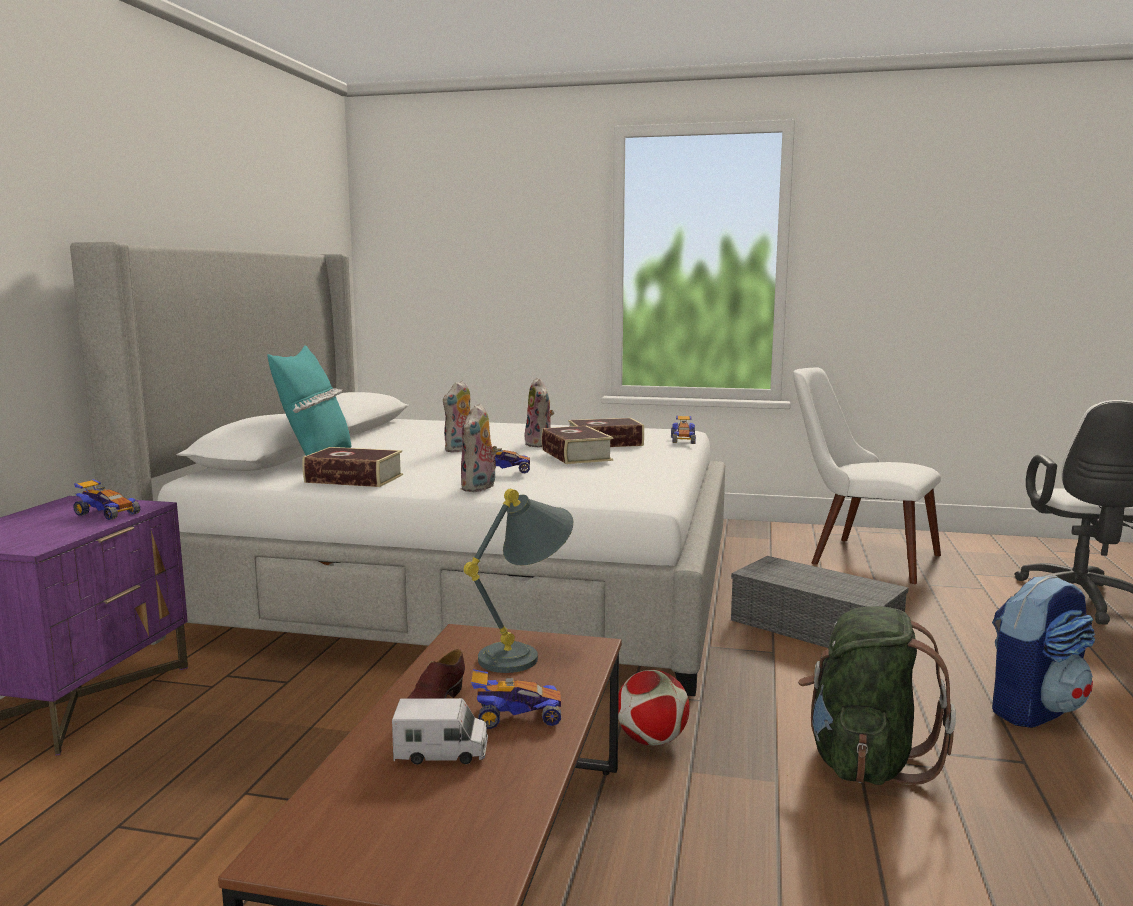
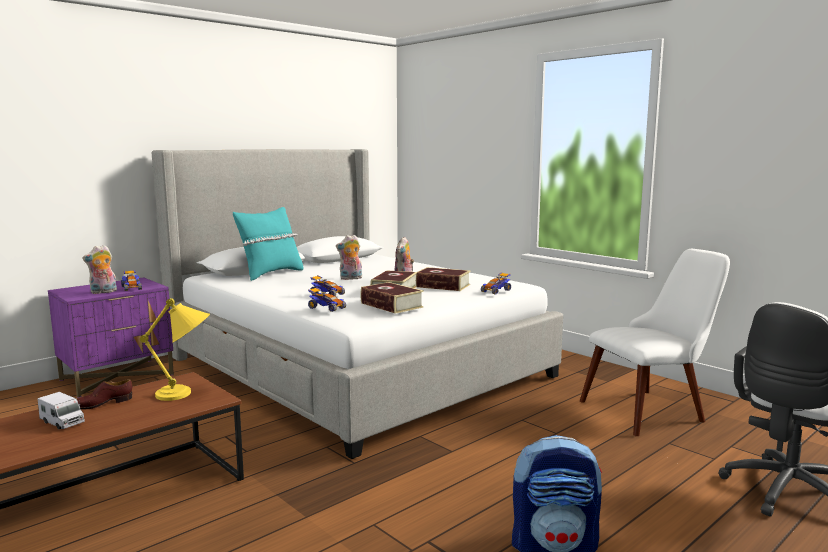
camera: 35 degrees right, 0 degrees up
book [303,447,403,487] -> book moved to [360,282,424,314]
plush toy [460,403,498,492] -> plush toy moved to [82,245,117,294]
grey table lamp [464,489,573,673] -> yellow table lamp [140,298,210,401]
toy car [471,669,561,729] -> toy car moved to [308,287,346,312]
football [618,670,690,745] -> none
grey storage box [731,556,909,648] -> none
white chair [793,367,941,584] -> white chair turned 90 degrees clockwise [580,249,730,436]
green backpack [798,606,956,785] -> none

